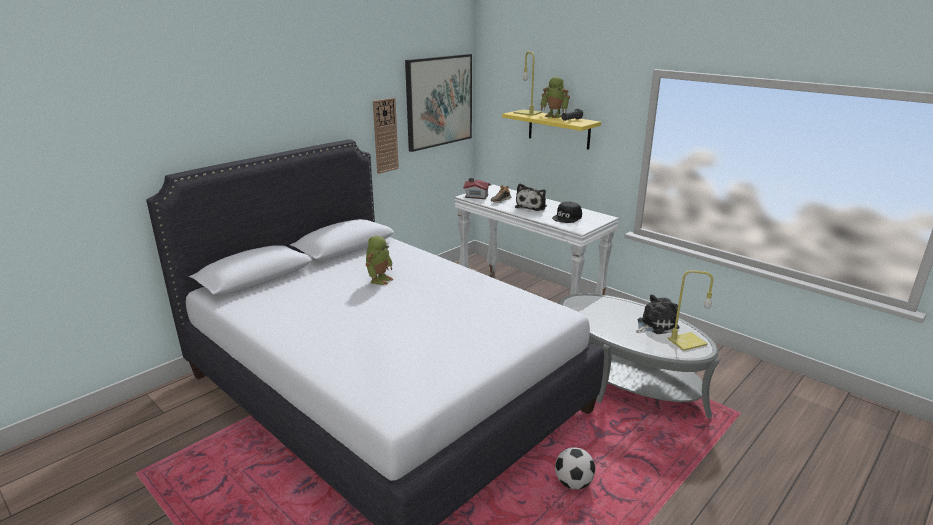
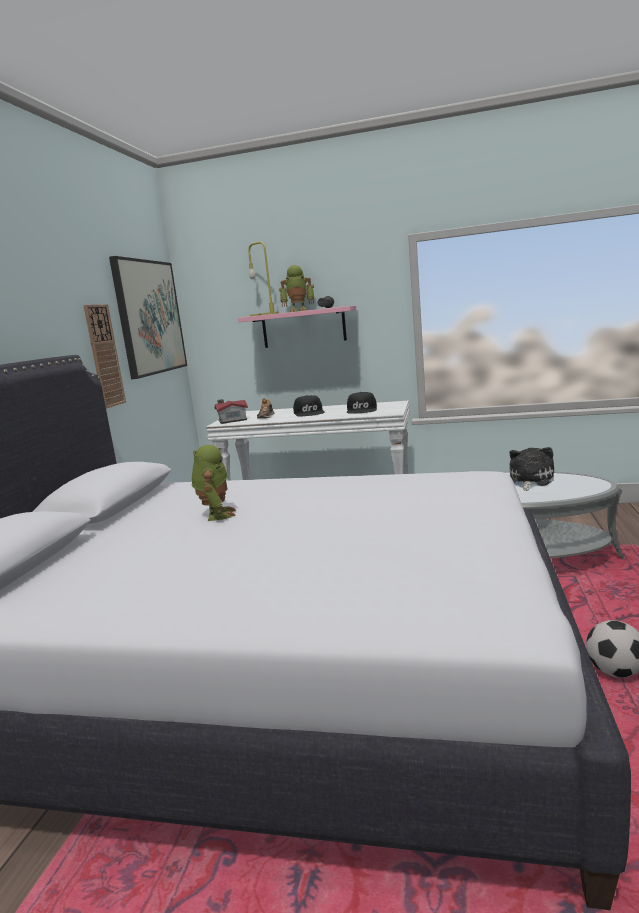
camera: 30 degrees left, 10 degrees down
yellow shelf [502,110,601,150] -> pink shelf [238,306,356,348]
plush toy [515,184,547,211] -> black cap [293,395,325,416]
yellow table lamp [668,270,713,351] -> none

